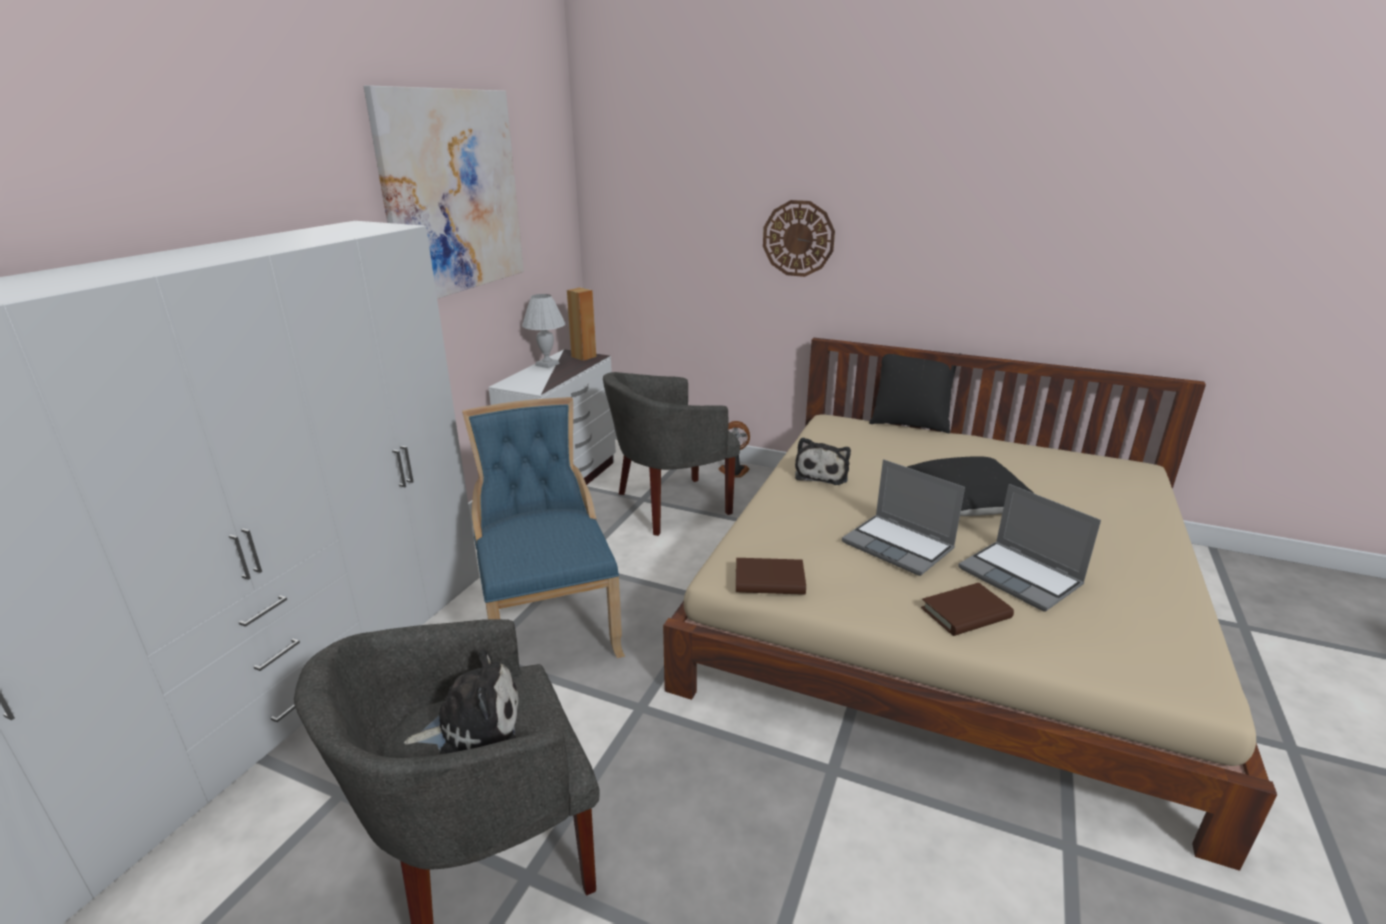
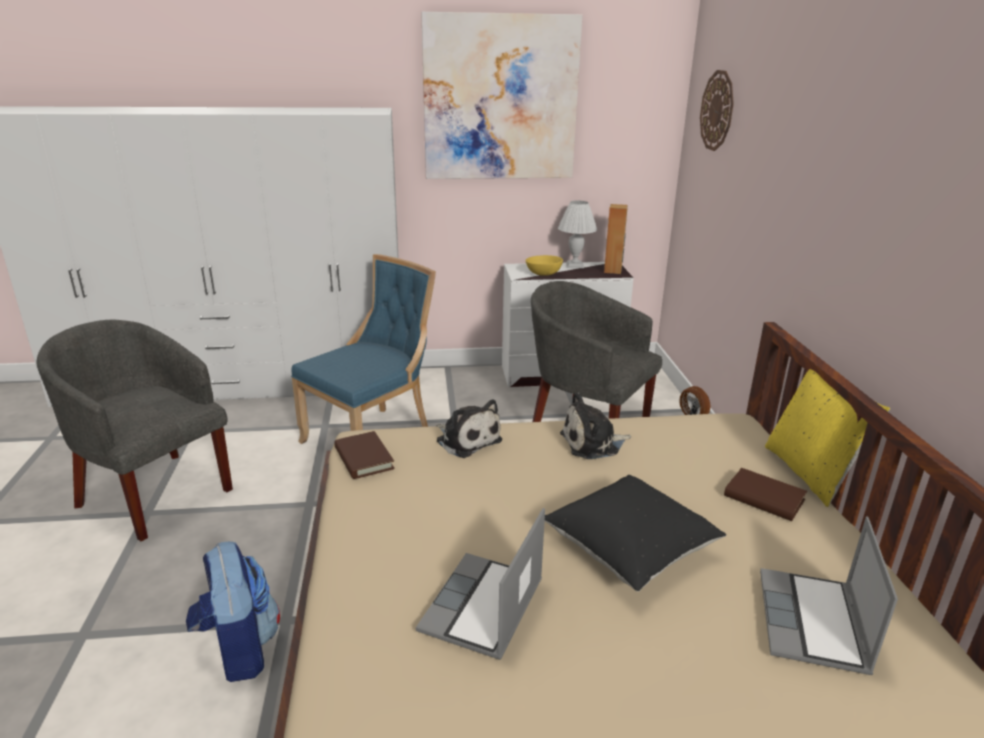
camera: 60 degrees right, 0 degrees up
plush toy [404,649,519,755] -> plush toy moved to [436,399,502,458]
wall clock [763,200,835,277] -> wall clock moved to [700,70,734,151]
laptop [842,459,965,576] -> laptop moved to [760,516,898,675]
black pillow [869,353,961,433] -> yellow pillow [765,369,890,507]
brown book [921,583,1014,636] -> brown book moved to [724,468,807,521]
none -> backpack [186,542,280,682]
none -> yellow bowl [525,255,563,276]

